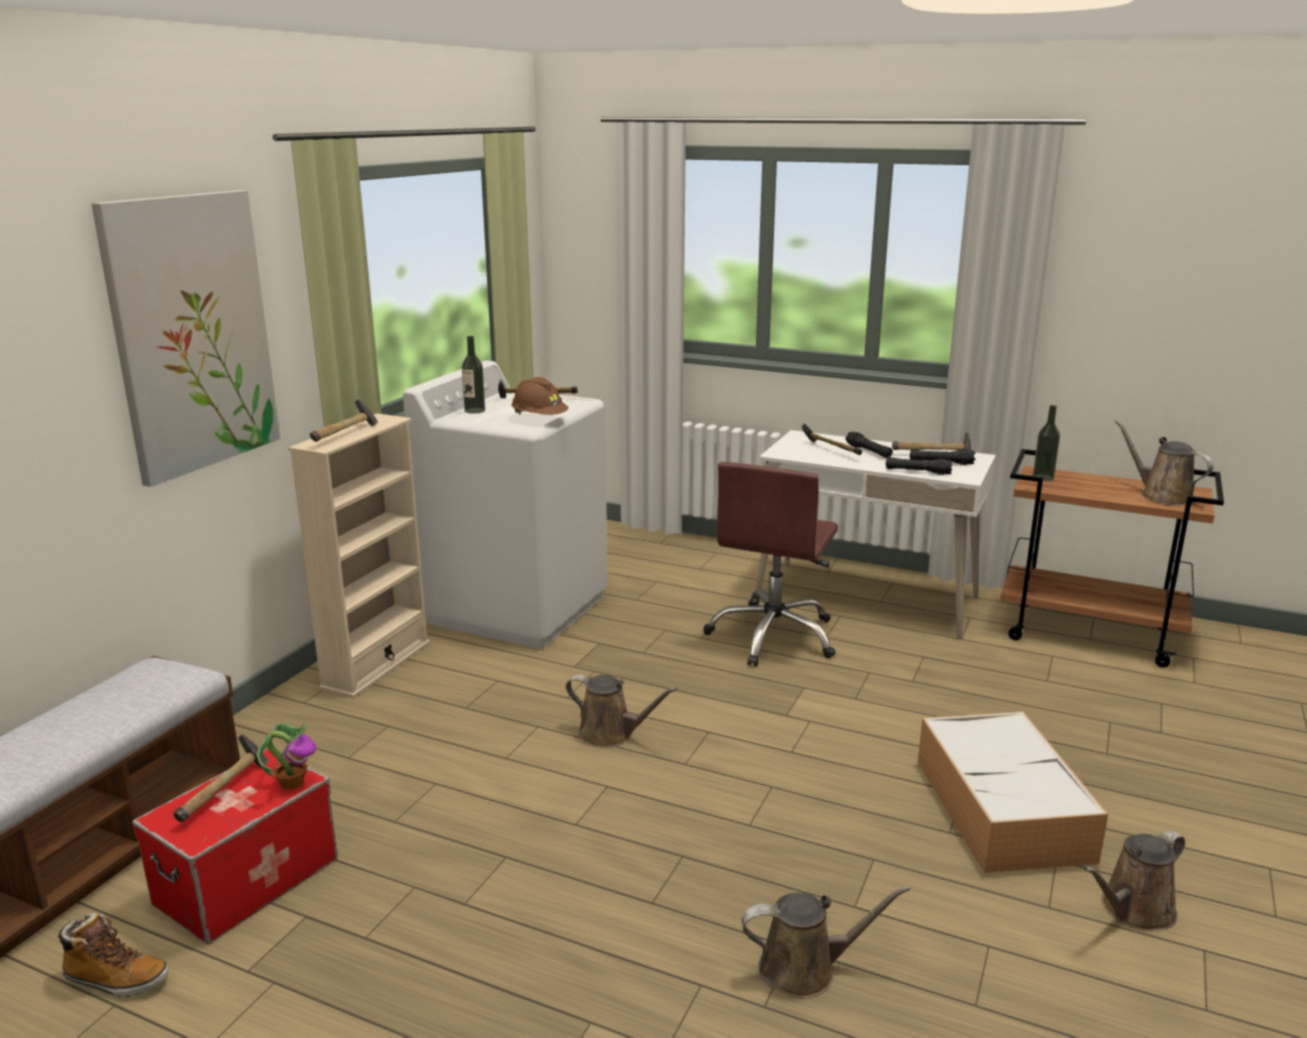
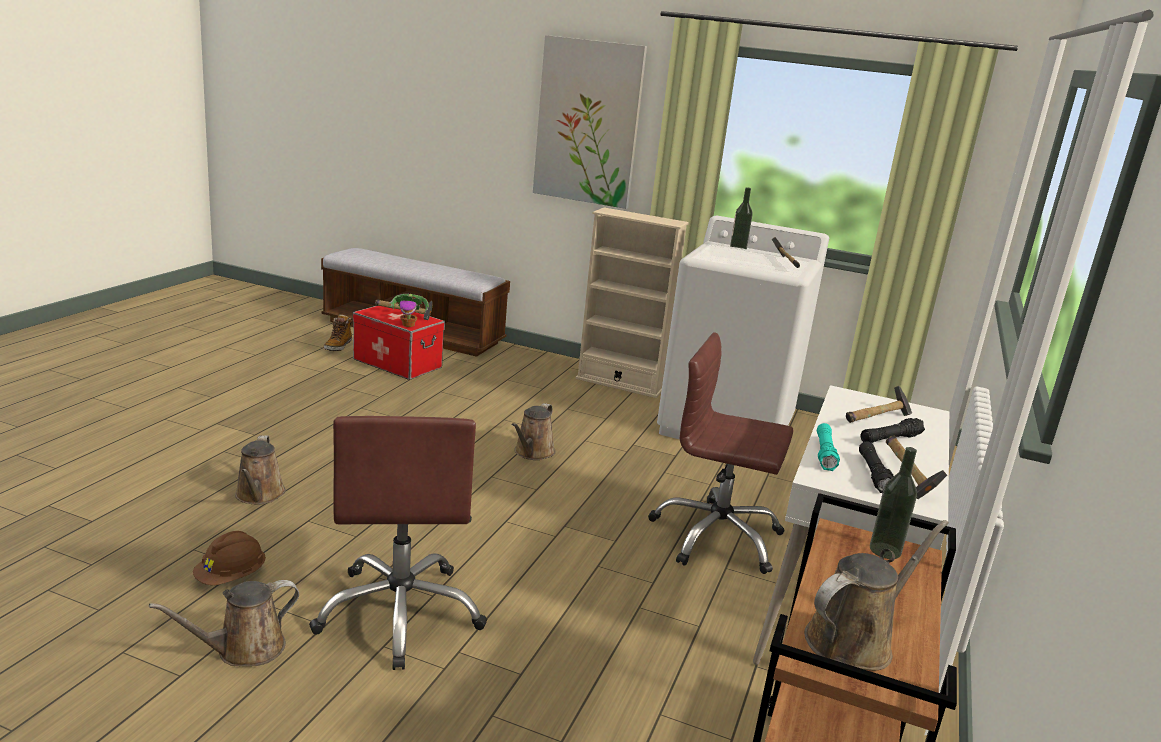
camera: 85 degrees right, 0 degrees up
hammer [310,399,378,442] -> none
brown hard hat [511,377,568,415] -> brown hard hat moved to [193,531,266,585]
black flashlight [886,457,953,475] -> turquoise flashlight [817,423,840,471]
storage box [918,712,1108,873] -> brown office chair [309,416,487,670]
brown watering can [1084,830,1185,930] -> brown watering can turned 90 degrees counterclockwise [149,580,299,666]

